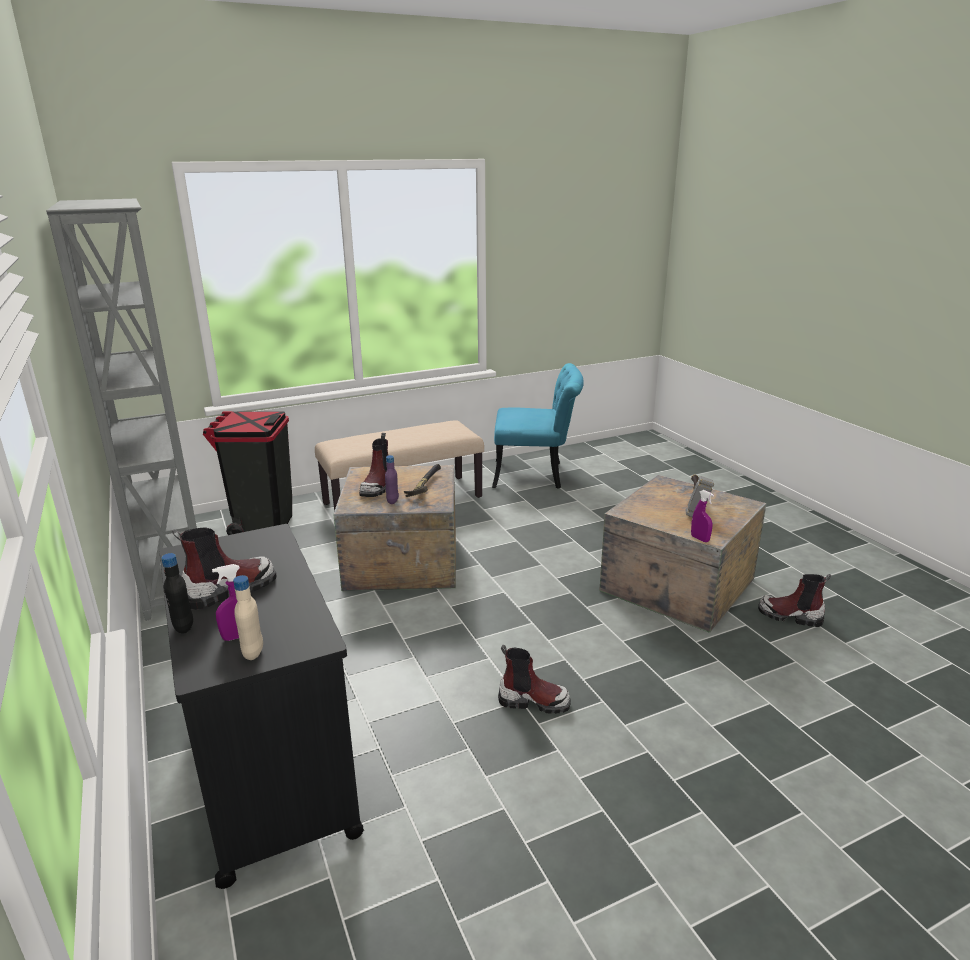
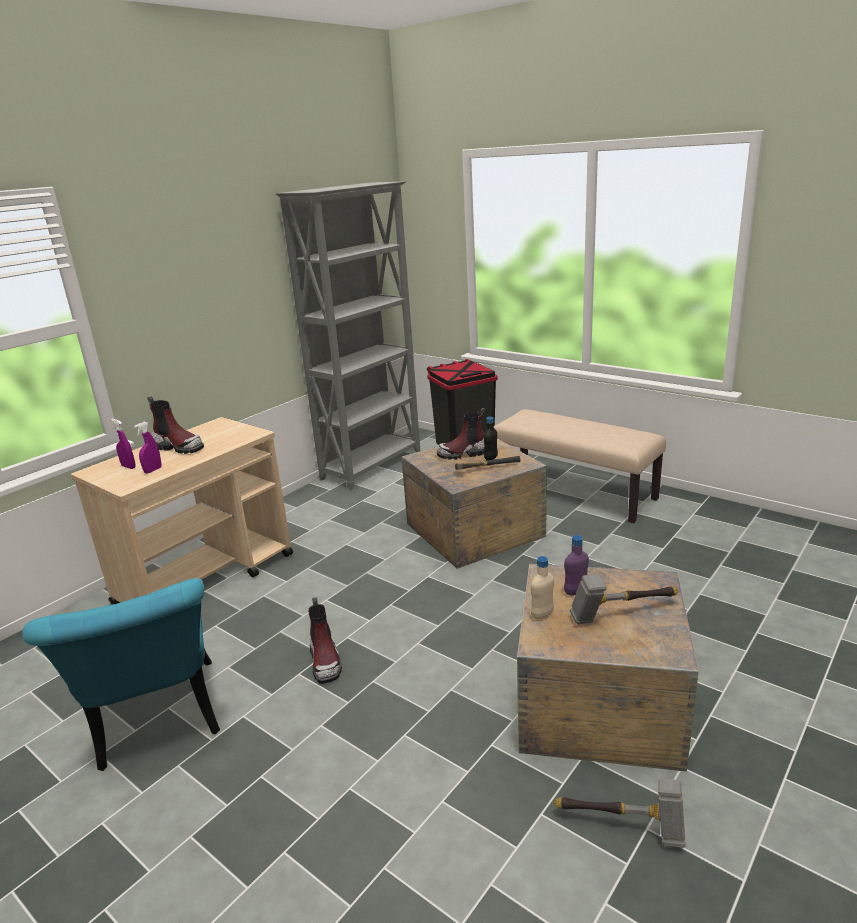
camera: 65 degrees right, 0 degrees up
black cart [159,524,364,889] -> beige cart [71,417,293,605]
black bottle [161,553,193,634] -> black bottle moved to [484,417,498,460]
beige bottle [233,575,263,660] -> beige bottle moved to [531,556,554,619]
purple bottle [385,455,399,504] -> purple bottle moved to [564,535,589,595]
turquoise chair [492,363,584,489] -> turquoise chair moved to [22,578,220,771]
purple spray bottle [691,490,714,542] -> purple spray bottle moved to [134,422,162,474]
boot [758,574,831,627] -> hammer [554,779,686,848]

